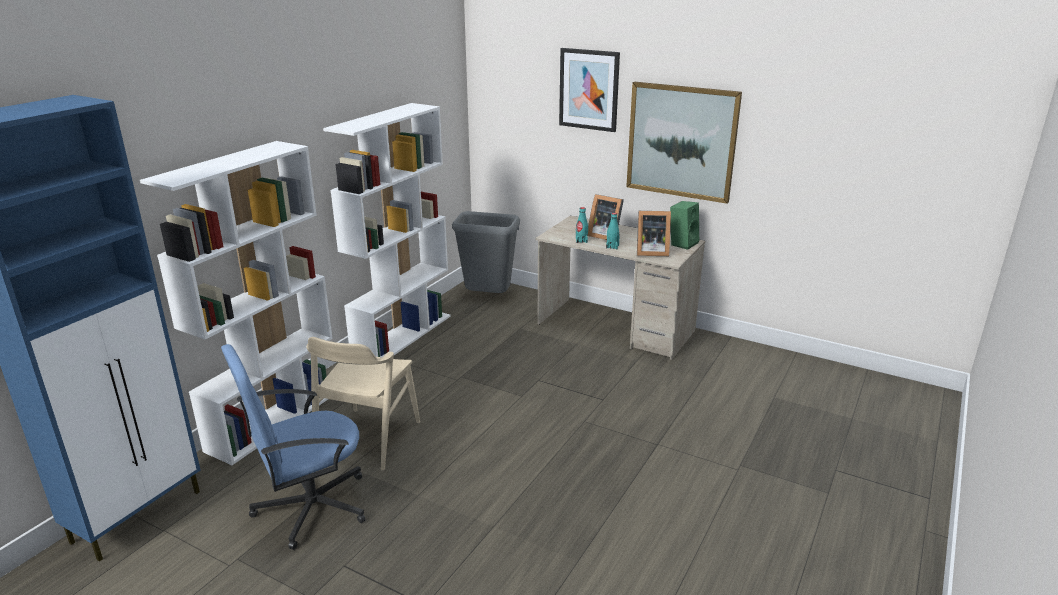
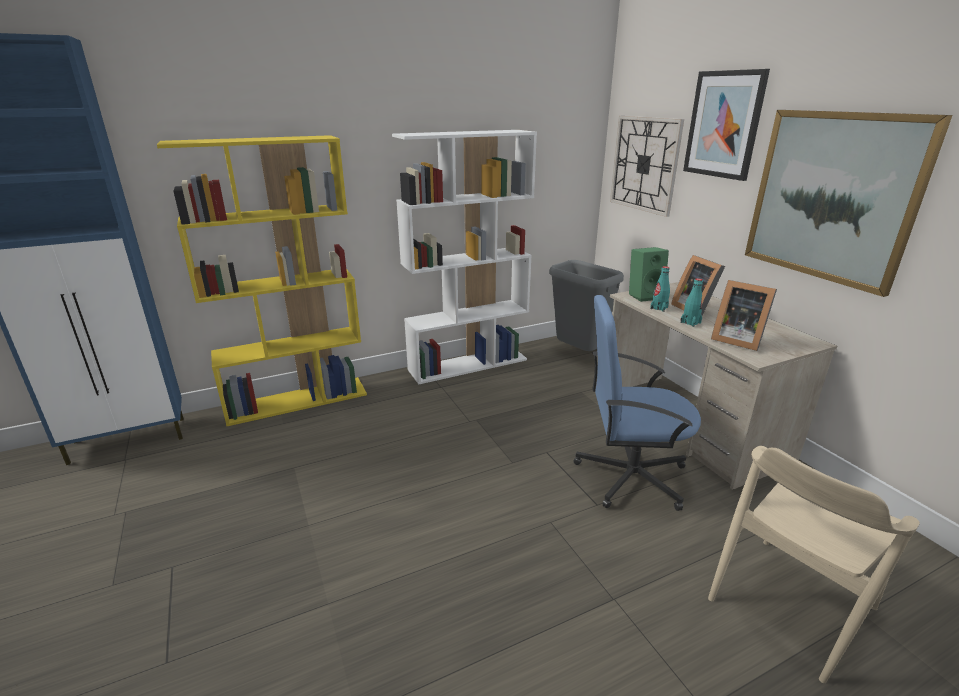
camera: 35 degrees right, 0 degrees up
white bookcase [140,141,333,465] -> yellow bookcase [157,135,367,426]
blue office chair [221,344,365,550] -> blue office chair moved to [573,295,701,511]
beige chair [306,337,420,471] -> beige chair moved to [708,446,920,683]
green speaker [670,201,699,250] -> green speaker moved to [629,247,669,302]
none -> wall clock [610,116,684,217]

